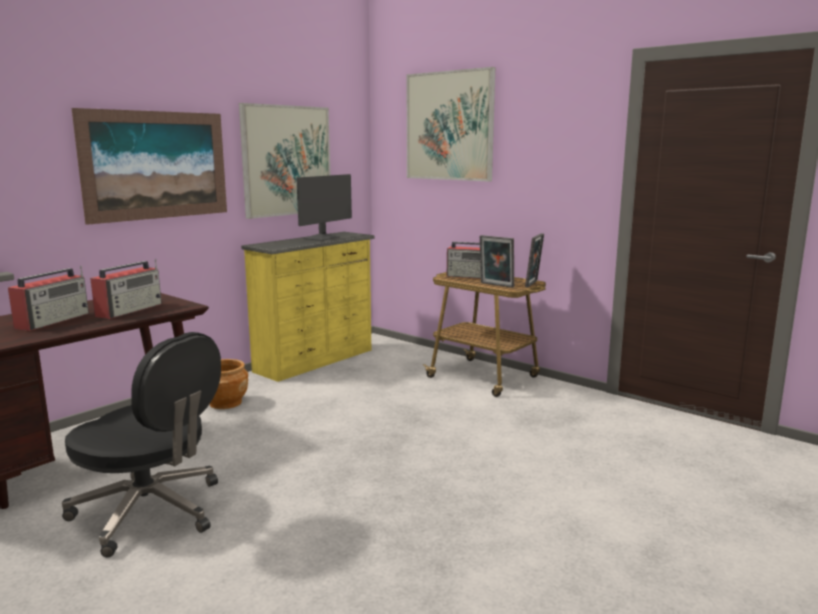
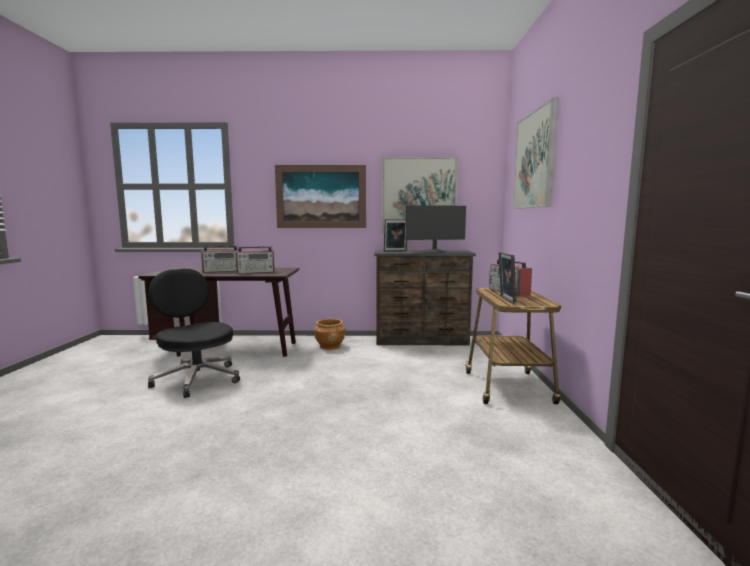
camera: 50 degrees right, 5 degrees down
black office chair [62,332,221,557] -> black office chair turned 150 degrees clockwise [148,269,240,398]
yellow dresser [241,232,374,382] -> brown dresser [374,251,476,346]
picture frame [525,233,544,287] -> picture frame moved to [384,219,407,251]

